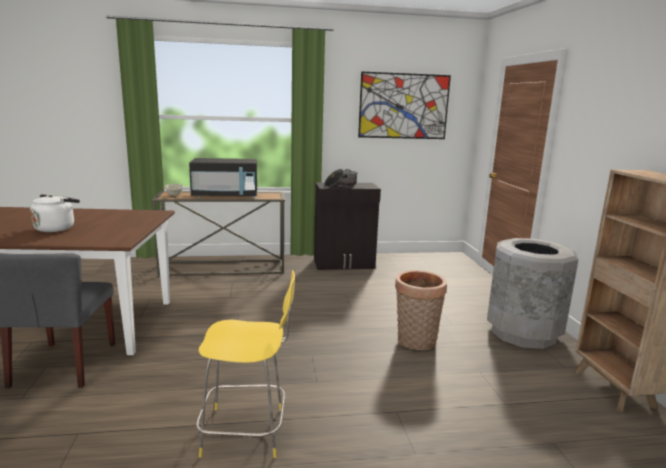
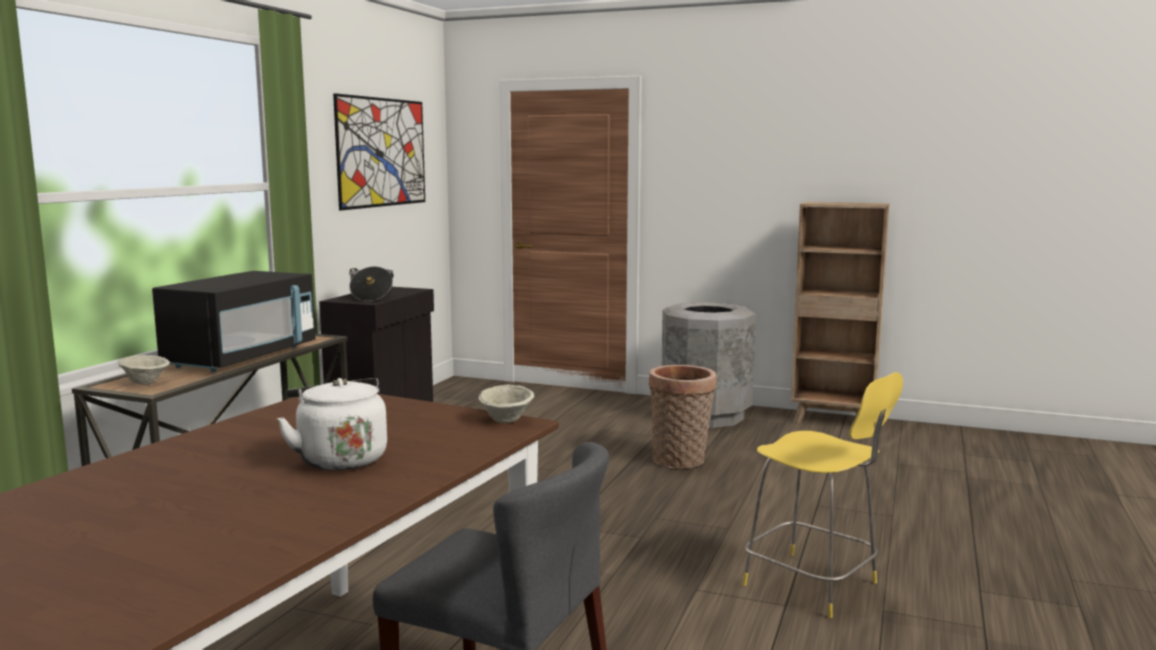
camera: 60 degrees left, 5 degrees down
yellow chair [196,270,295,458] -> yellow chair turned 105 degrees clockwise [742,372,903,618]
none -> beige bowl [479,384,534,423]

